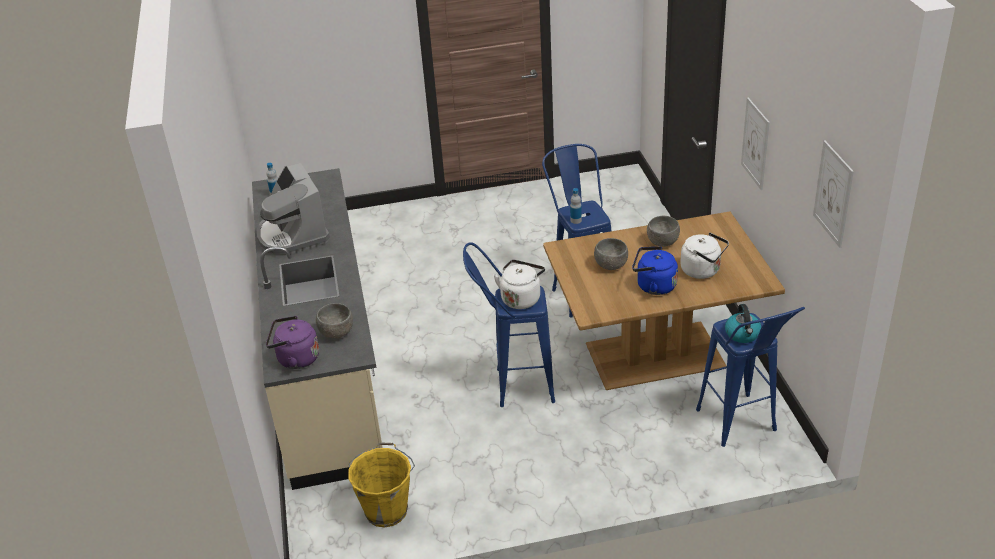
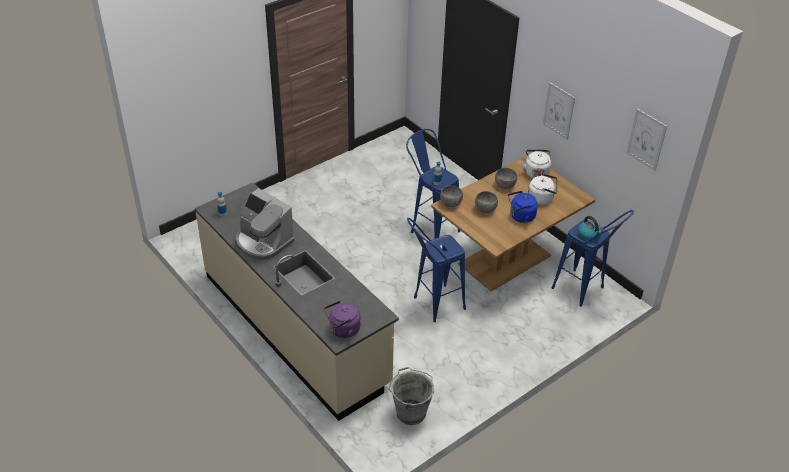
camera: 30 degrees left, 5 degrees up
grey bowl [316,303,353,339] -> grey bowl moved to [440,185,463,207]
yellow bucket [348,442,415,528] -> grey bucket [389,367,434,425]
white kettle [493,260,545,309] -> white kettle moved to [521,150,551,178]

